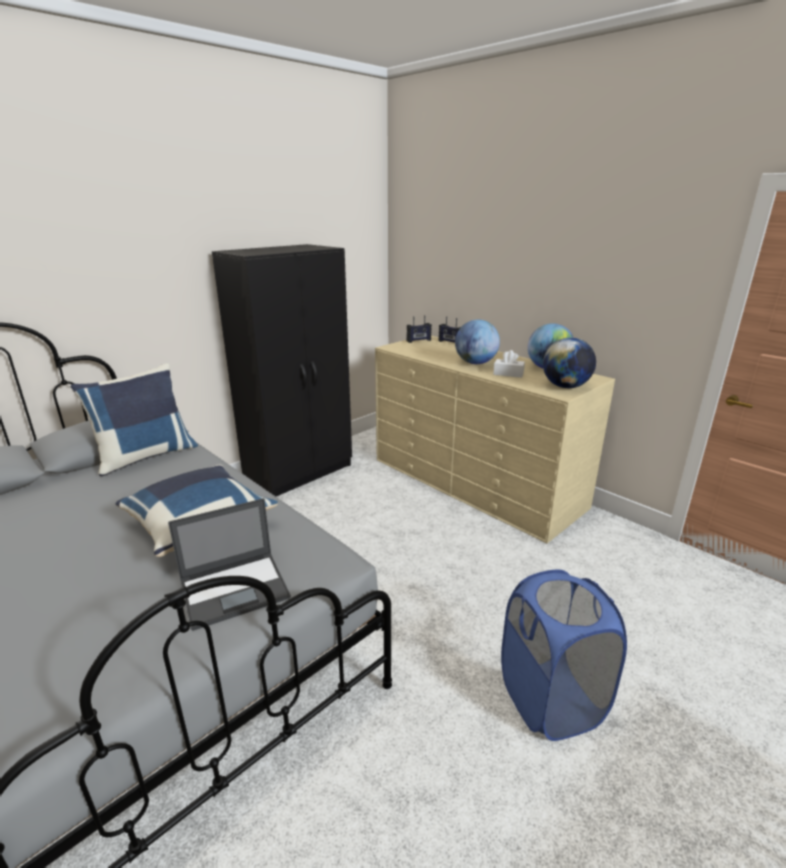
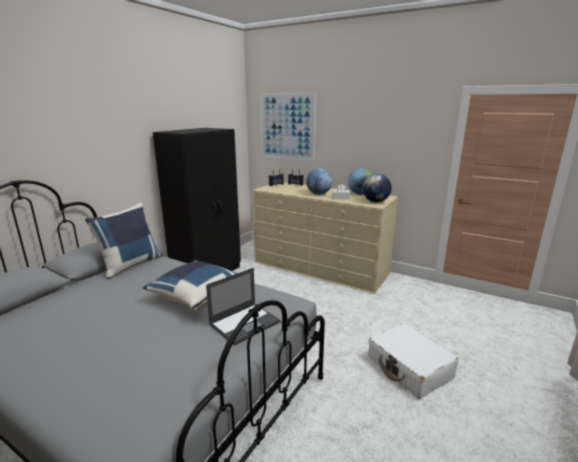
camera: 15 degrees left, 5 degrees down
blue laundry basket [501,569,627,741] -> white suitcase [368,323,458,399]
none -> picture [260,92,316,161]

